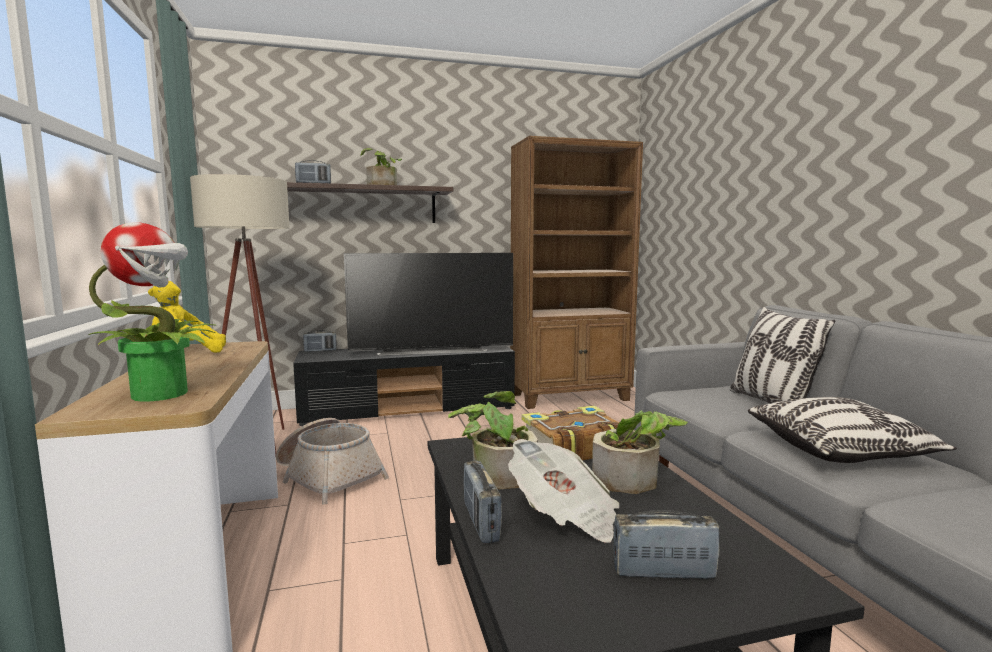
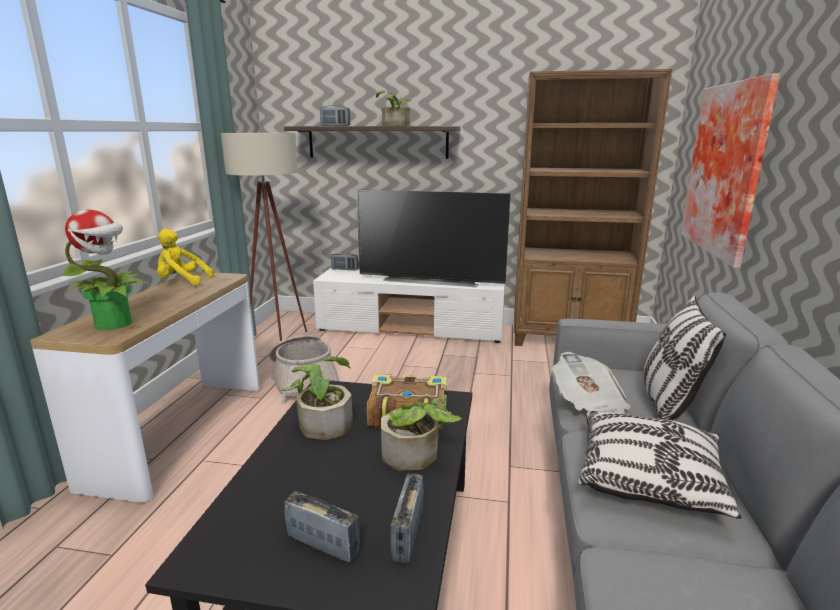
camera: 25 degrees right, 10 degrees up
black tv stand [293,346,515,426] -> white tv stand [313,268,505,343]
radio [464,461,502,543] -> radio moved to [390,473,424,563]
newspaper [508,439,620,543] -> newspaper moved to [552,352,631,414]
none -> picture [681,73,780,268]

